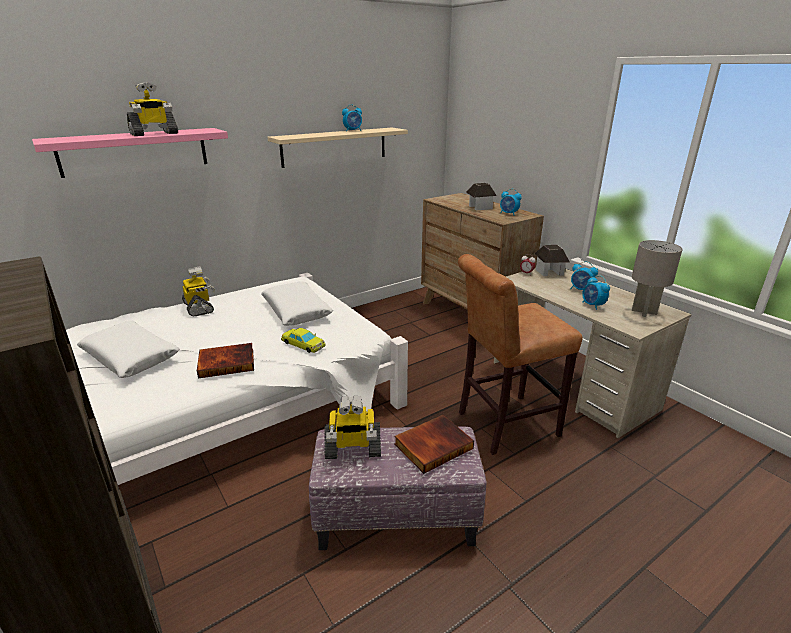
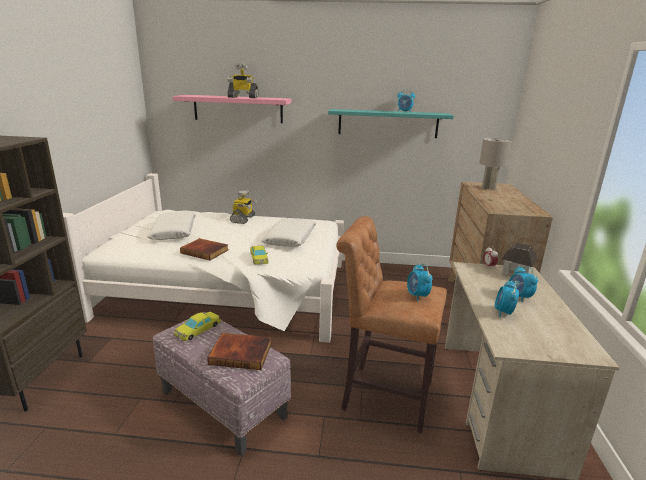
camera: 40 degrees right, 5 degrees down
beige shelf [268,128,408,168] -> turquoise shelf [328,109,454,138]
toy robot [325,395,381,459] -> yellow toy car [174,312,221,341]
toy house [466,183,497,210] -> none
alarm clock [500,189,522,216] -> alarm clock moved to [407,264,433,301]
grey table lamp [632,240,682,317] -> grey table lamp moved to [479,138,511,190]

